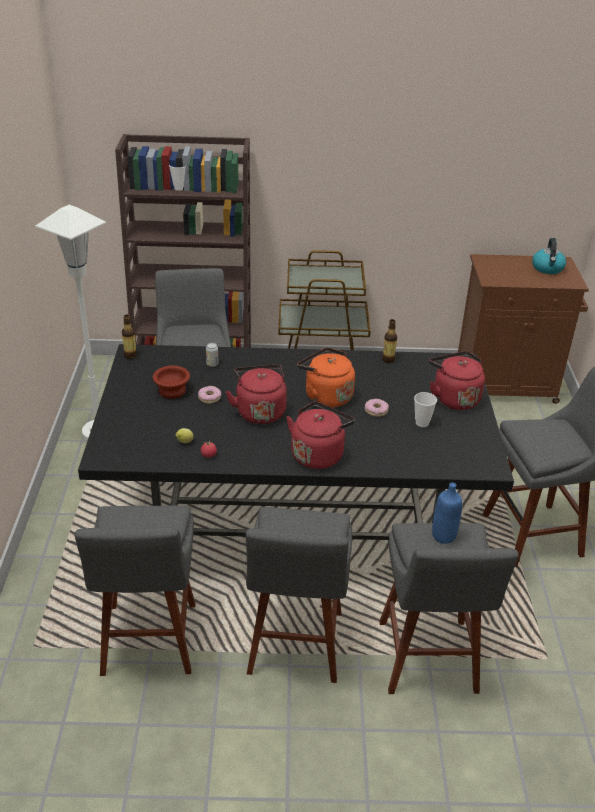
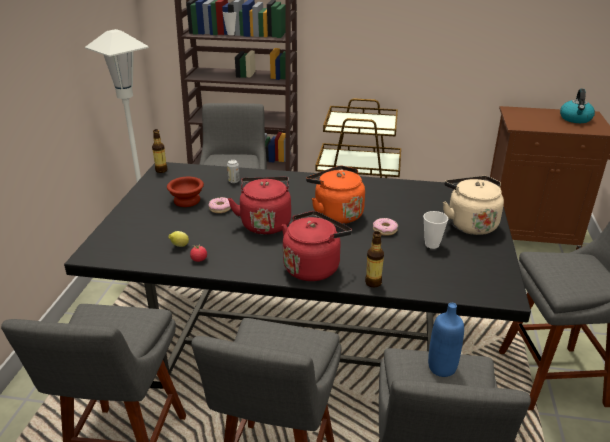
camera: 10 degrees right, 5 degrees down
bottle [382,319,397,363] -> bottle moved to [365,231,384,288]
red kettle [429,351,485,410] -> beige kettle [443,176,504,235]

